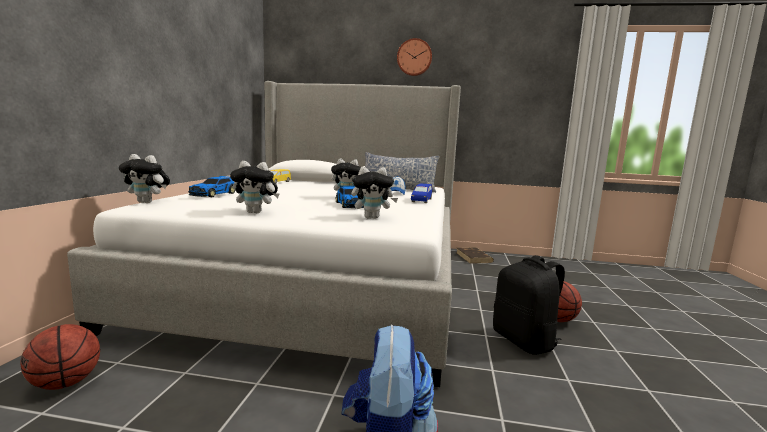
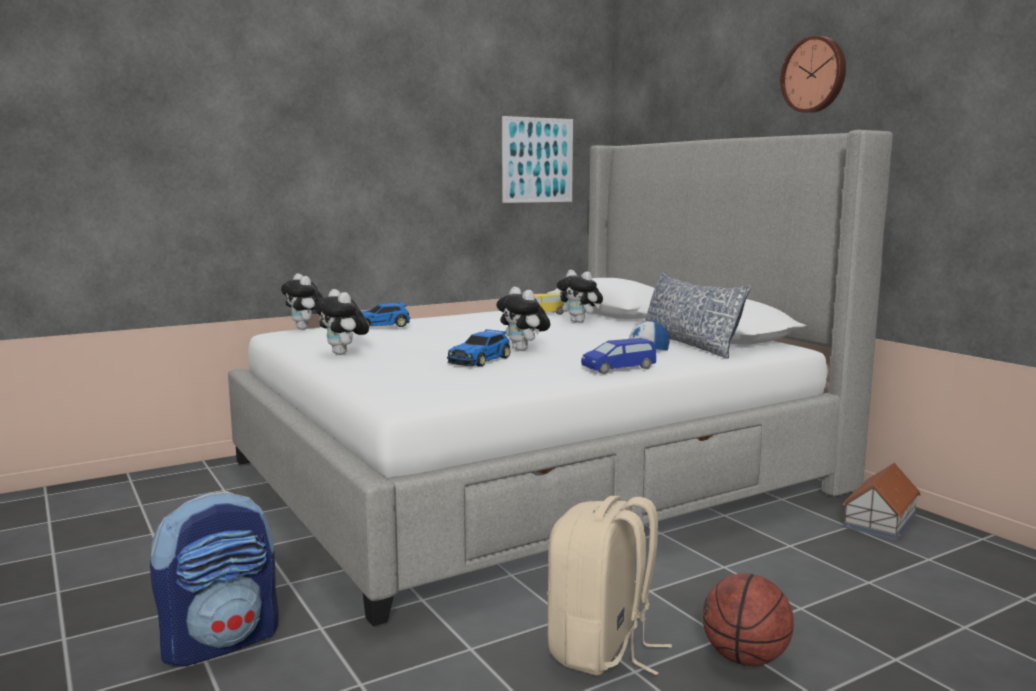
camera: 50 degrees right, 0 degrees up
basketball [20,324,100,390] -> none
plush toy [351,166,398,219] -> plush toy moved to [557,270,603,323]
brown book [457,248,494,264] -> toy house [842,463,921,540]
black backpack [493,255,565,355] -> beige backpack [547,496,672,676]
none -> picture [502,116,573,203]

